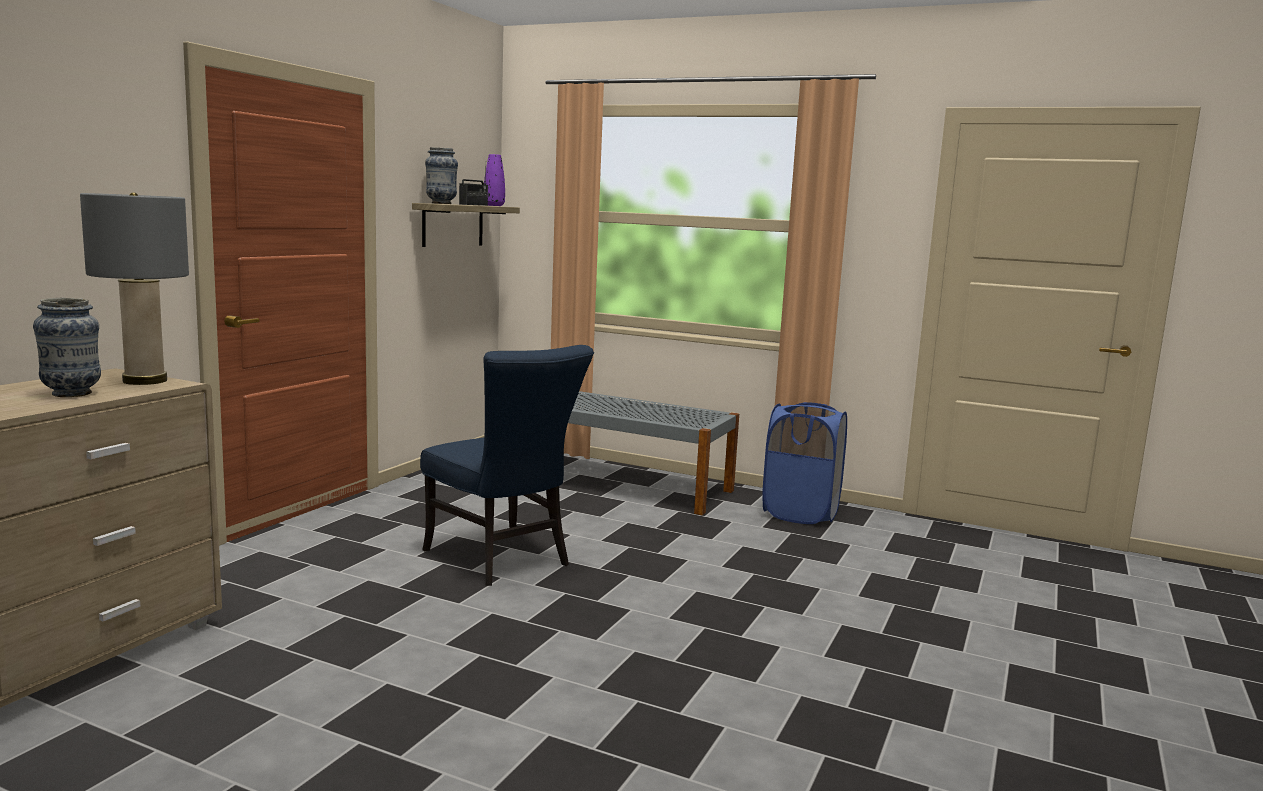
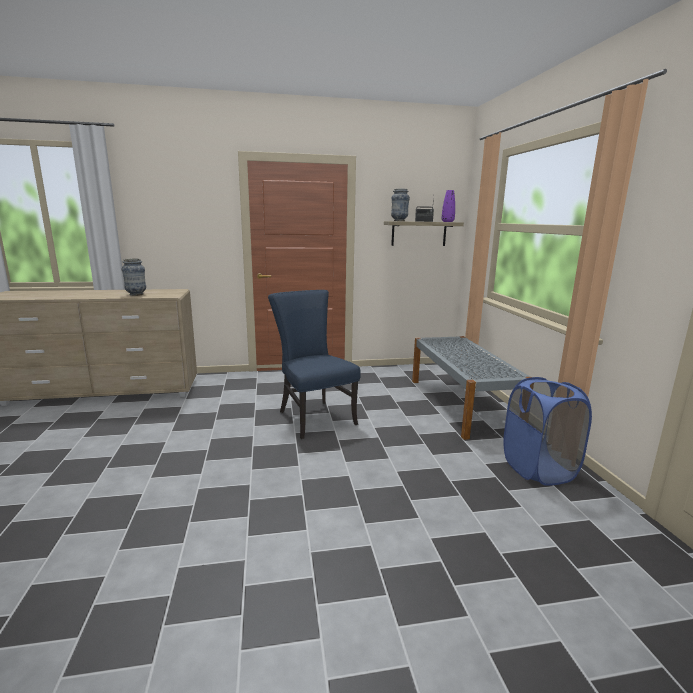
camera: 55 degrees right, 5 degrees up
grey table lamp [80,192,189,385] -> none
blue chair [420,345,594,586] -> blue chair turned 135 degrees clockwise [268,290,361,439]

